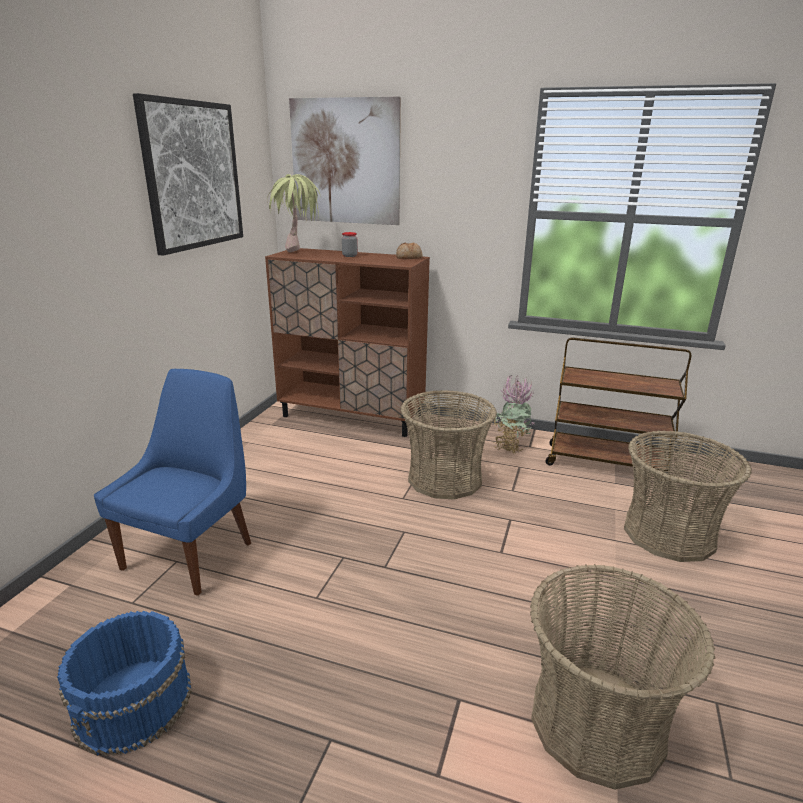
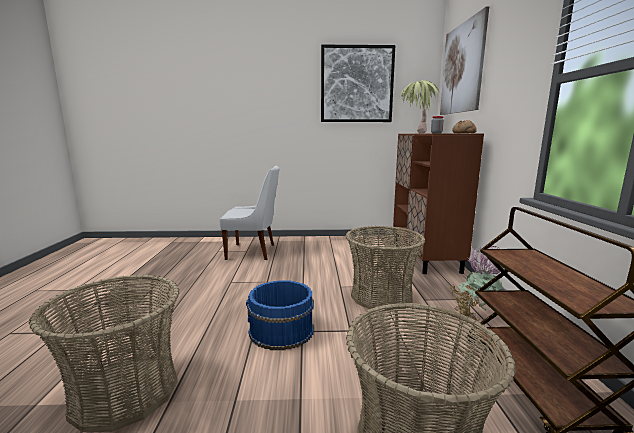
camera: 70 degrees right, 10 degrees down
blue bucket [57,611,192,756] -> blue bucket moved to [246,280,314,350]
blue chair [94,369,251,596] -> white chair [219,166,280,260]

